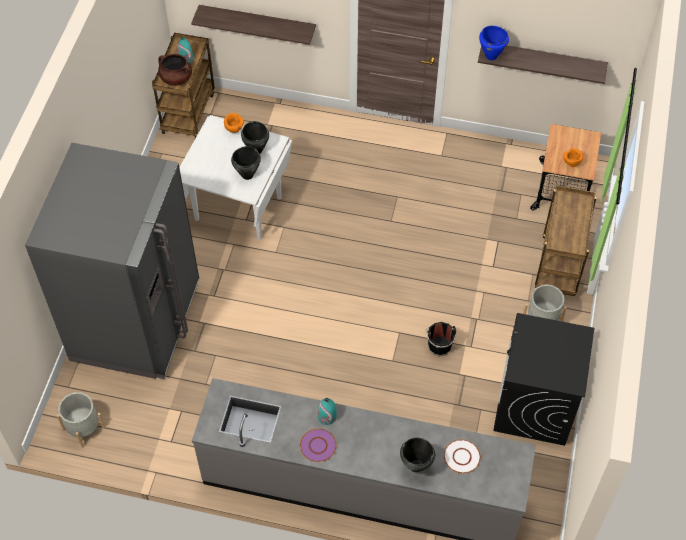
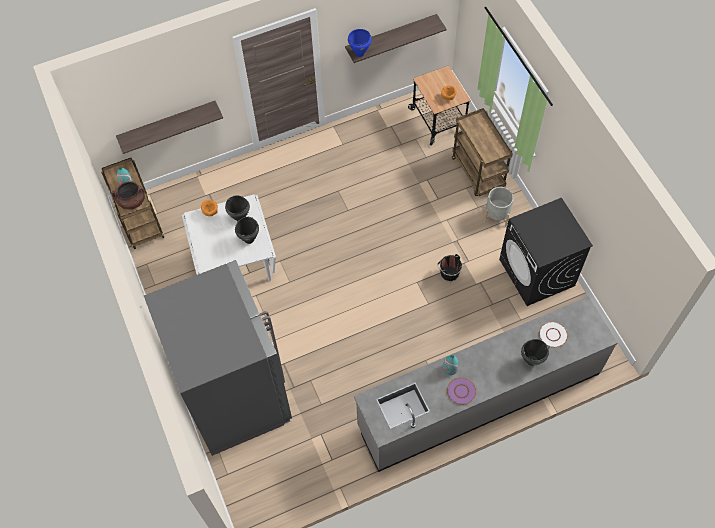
camera: 35 degrees left, 5 degrees up
grey planter [57,392,106,448] -> none

